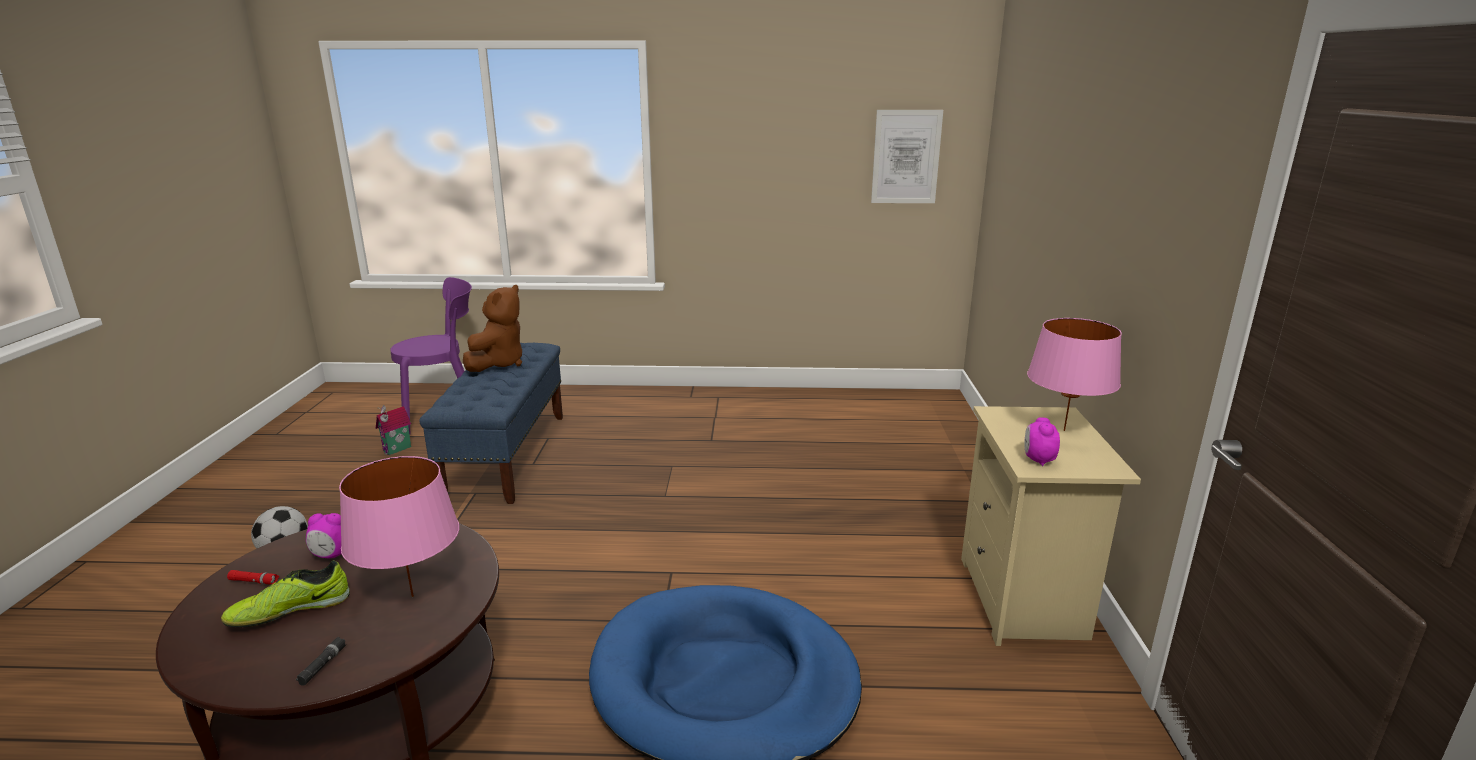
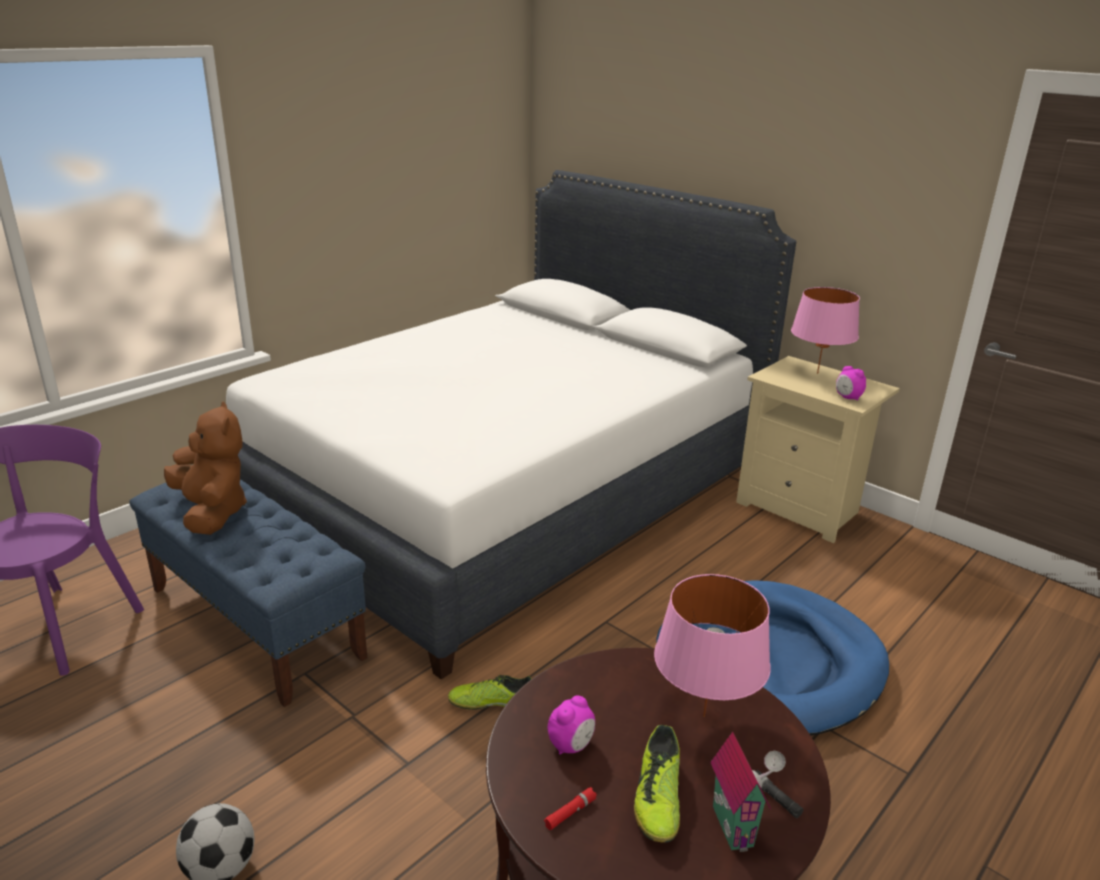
camera: 50 degrees left, 5 degrees up
toy house [376,405,411,455] -> toy house moved to [710,732,786,852]
picture [871,110,943,203] -> none
none -> white bed [226,170,796,680]
none -> shoe [448,675,532,710]

